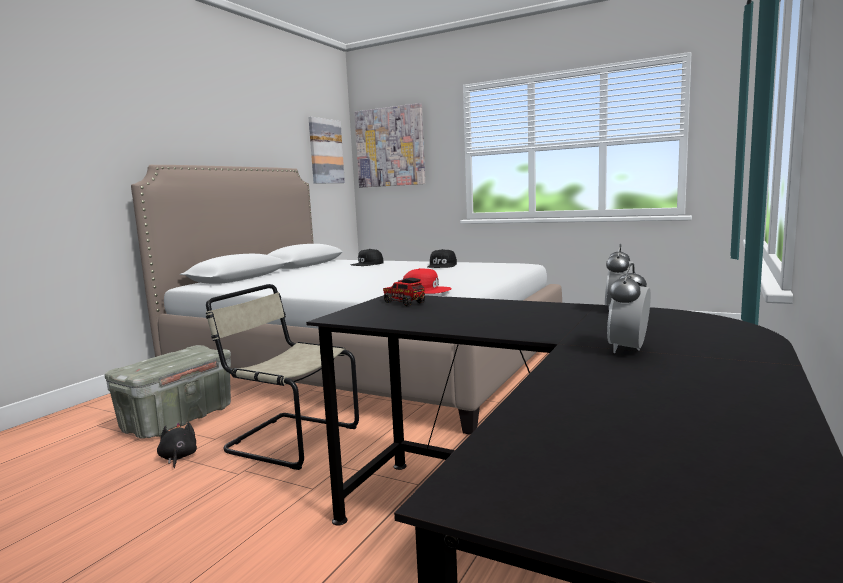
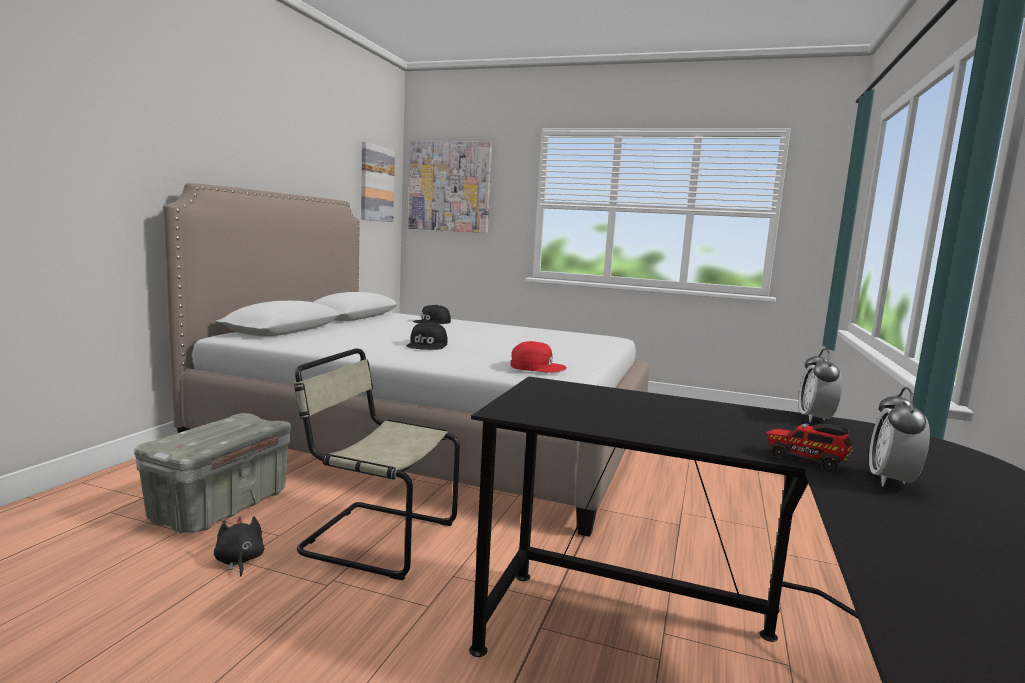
camera: 10 degrees left, 0 degrees up
toy truck [383,278,425,306] -> toy truck moved to [766,423,853,472]
black cap [427,249,457,268] -> black cap moved to [406,323,448,350]

